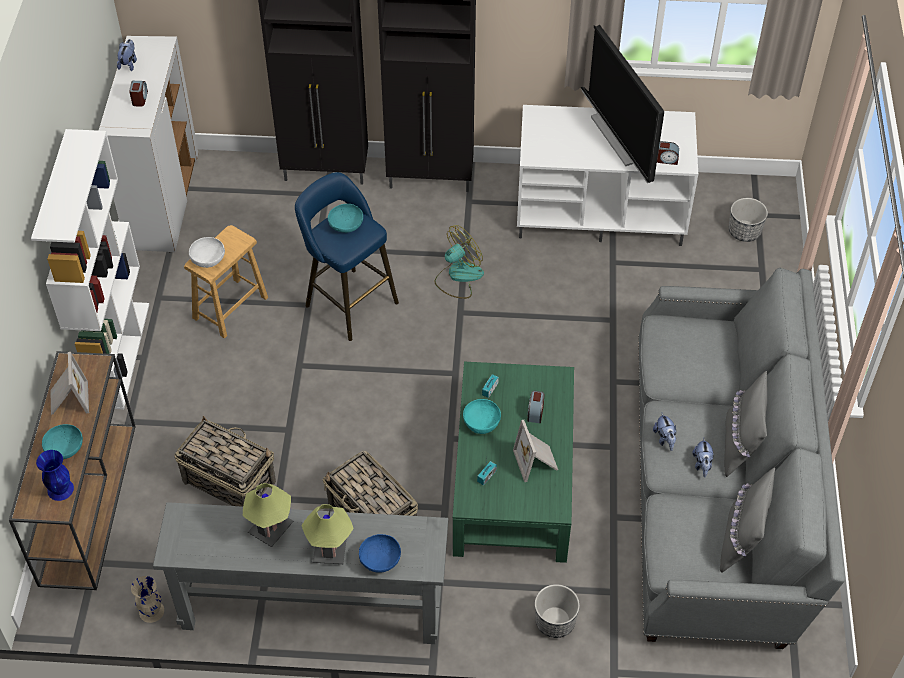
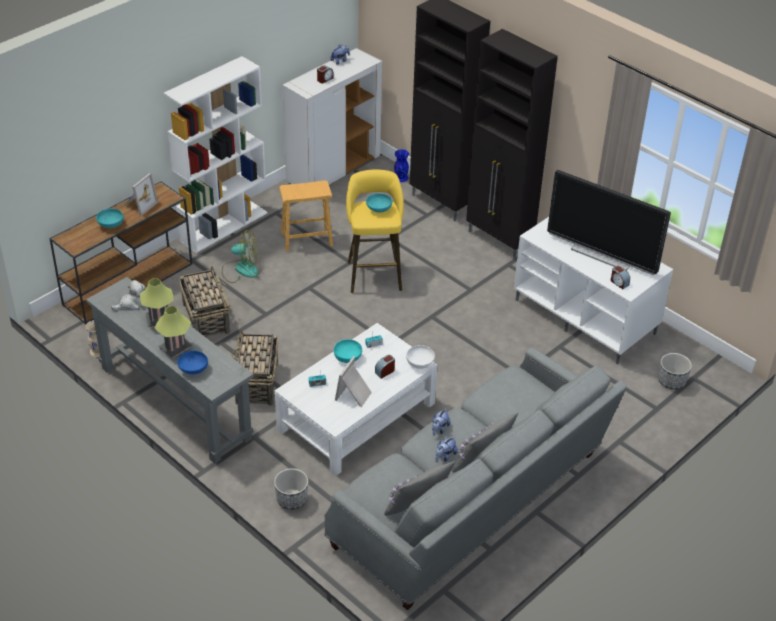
camera: 40 degrees right, 10 degrees down
blue vase [36,450,74,501] -> blue vase moved to [394,149,409,182]
white bowl [189,237,225,268] -> white bowl moved to [406,345,435,369]
blue stool [295,172,399,341] -> yellow stool [346,169,404,293]
fan [435,225,484,299] -> fan moved to [222,230,258,283]
green coffee table [453,362,574,563] -> white coffee table [275,323,438,476]
television [581,25,664,183] -> television turned 75 degrees counterclockwise [547,170,671,275]
none -> plush toy [111,280,146,311]

